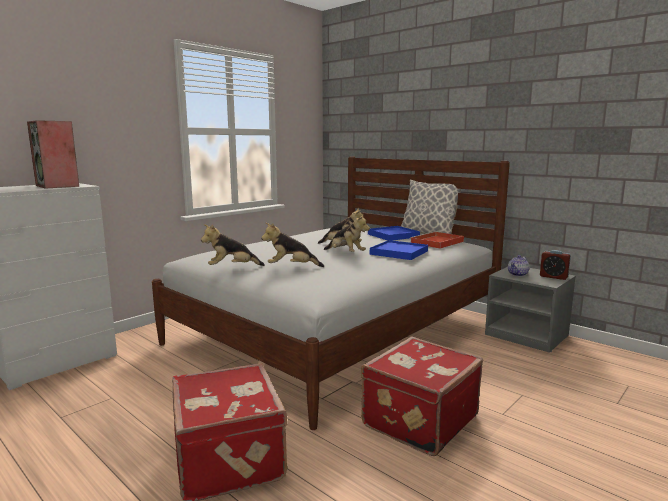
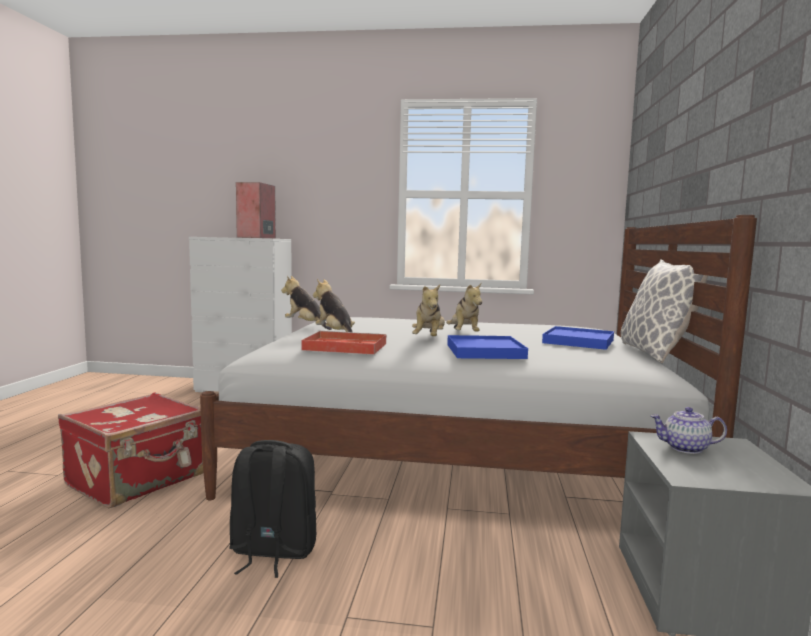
camera: 55 degrees right, 5 degrees down
red suitcase [361,337,483,456] -> black backpack [229,440,316,578]
red tray [410,232,464,249] -> red tray moved to [301,331,387,355]
alarm clock [540,250,571,280] -> none

